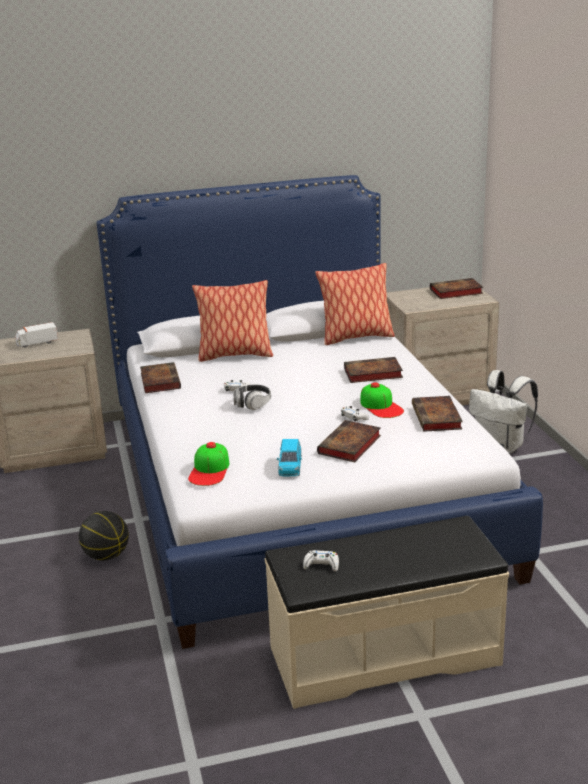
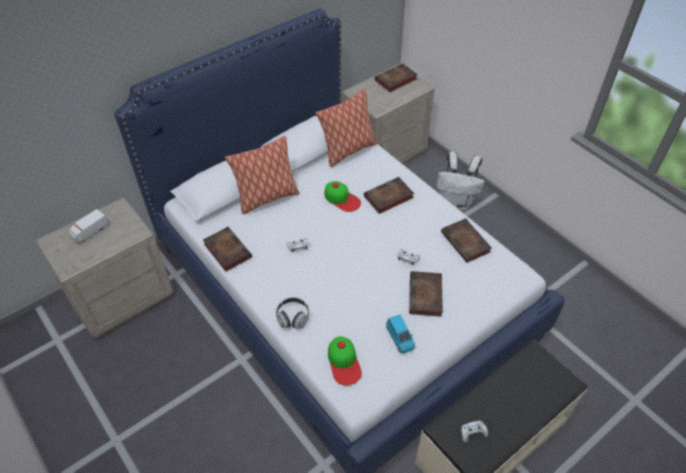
camera: 25 degrees left, 25 degrees up
basketball [79,511,129,561] -> none
headphones [233,385,271,410] -> headphones moved to [276,297,309,329]
cap [360,382,404,418] -> cap moved to [324,181,361,212]

